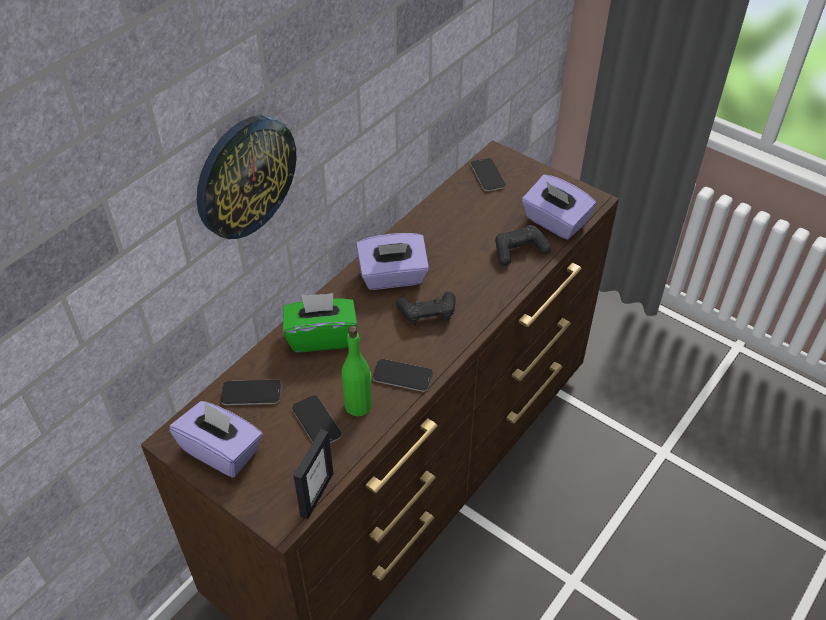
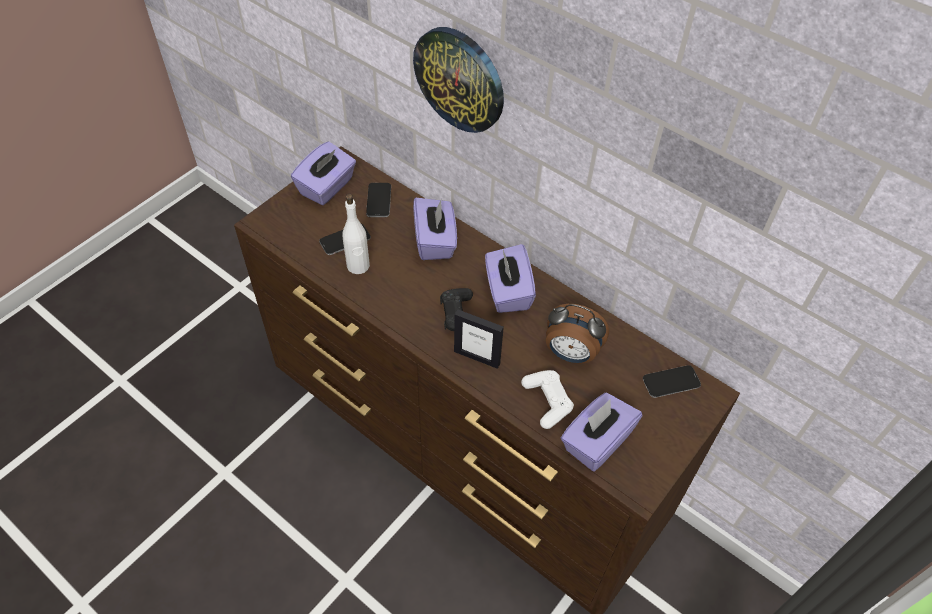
camera: 90 degrees right, 5 degrees up
green tissue box [283,293,357,352] -> purple tissue box [413,198,457,260]
picture frame [293,429,334,520] -> picture frame moved to [454,309,504,369]
green bottle [342,326,372,416] -> white bottle [343,194,370,274]
phone [372,359,433,392] -> none
black game controller [495,225,552,266] -> white game controller [521,370,574,429]
none -> alarm clock [546,304,609,364]

